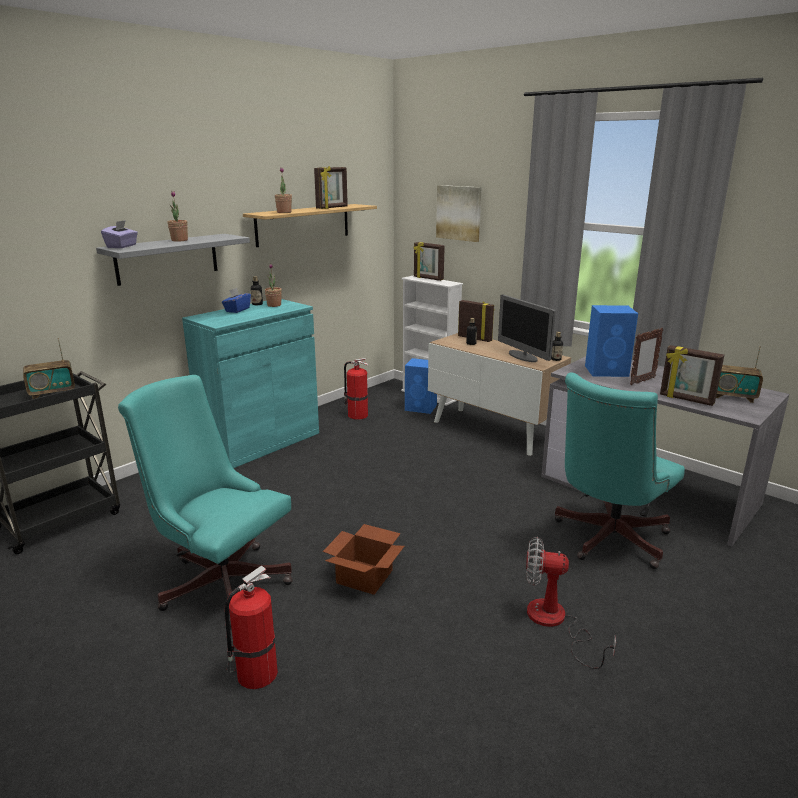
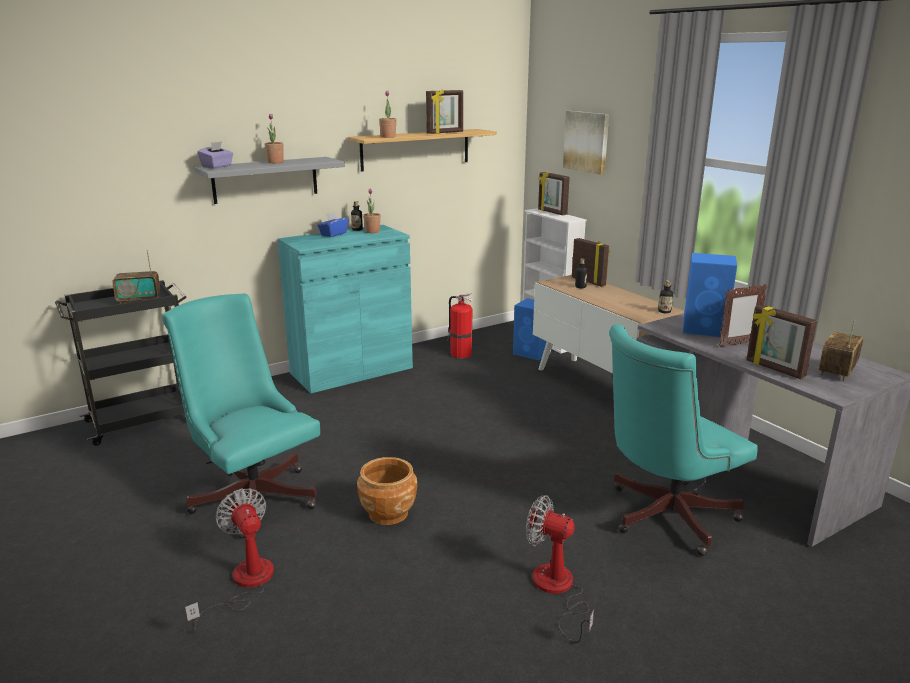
camera: 15 degrees right, 0 degrees up
fire extinguisher [225,565,278,689] -> fan [185,488,274,631]
cardboard box [323,524,404,595] -> brown planter [357,457,417,525]
monitor [498,294,556,362] -> none
radio [716,346,763,403] -> radio turned 90 degrees clockwise [819,319,863,381]

